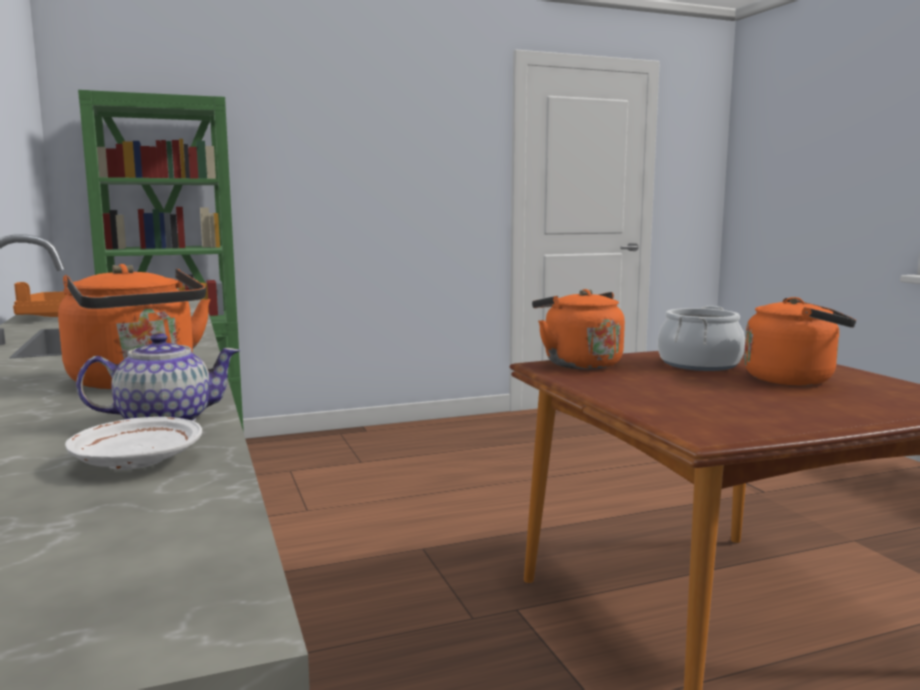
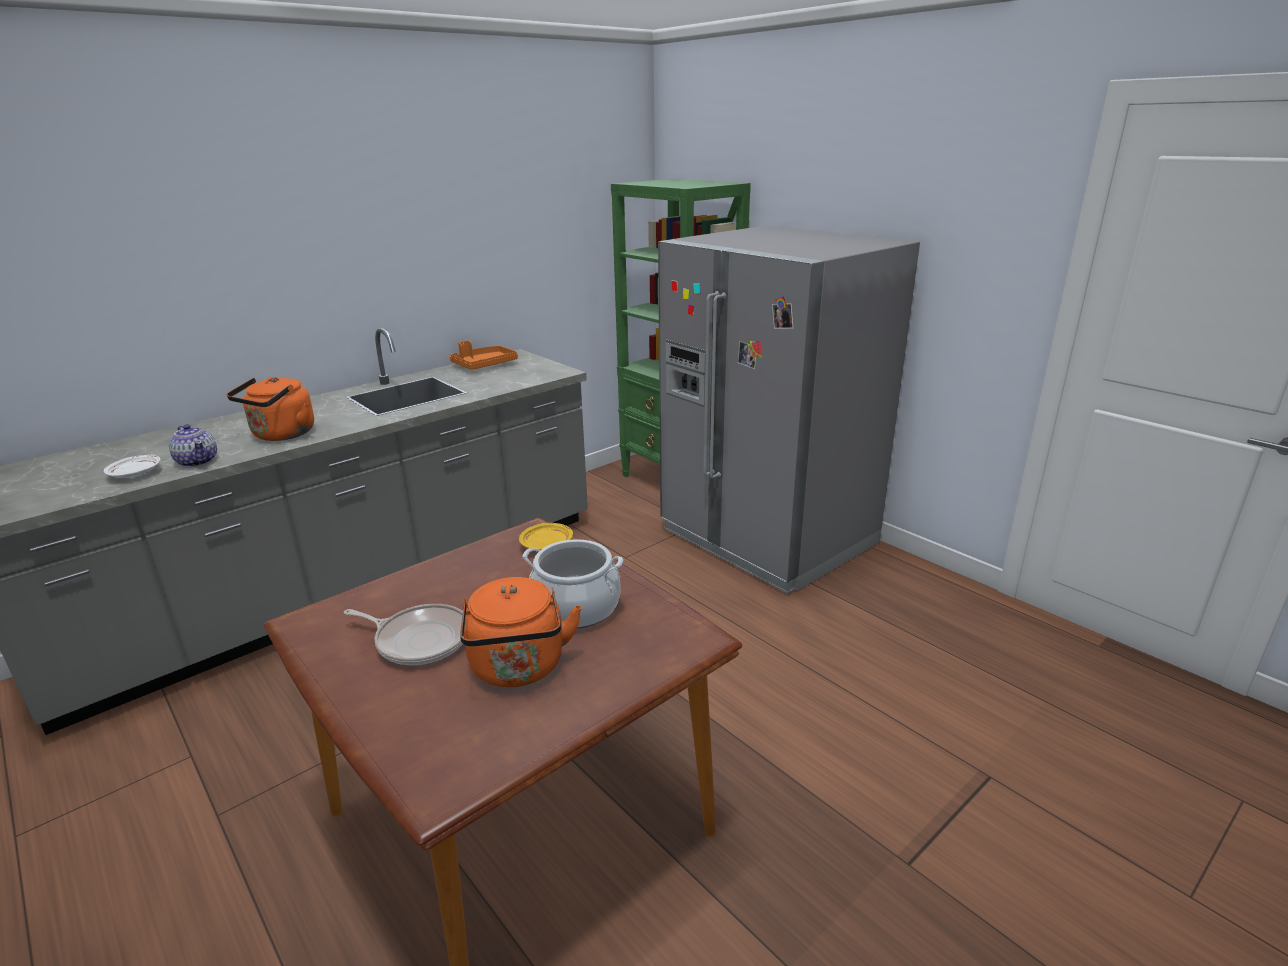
camera: 70 degrees right, 15 degrees up
orange kettle [532,289,625,369] -> yellow plate [519,523,573,550]
none -> frying pan [344,604,463,665]
none -> grey fridge [658,225,920,594]

